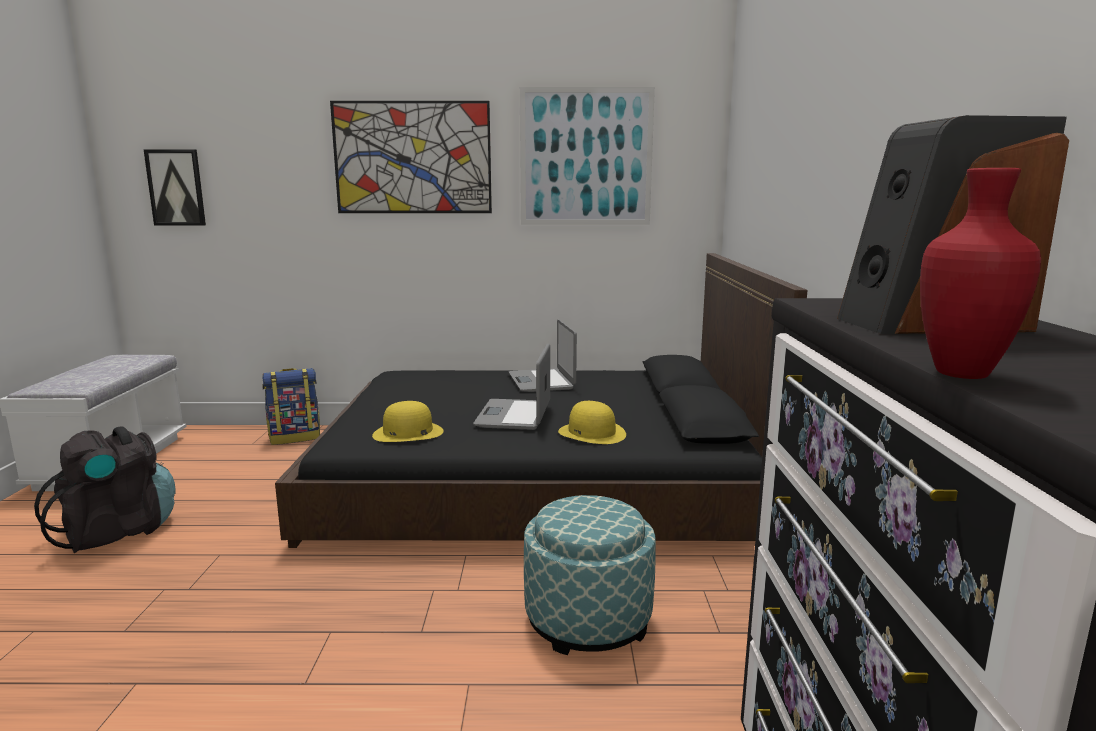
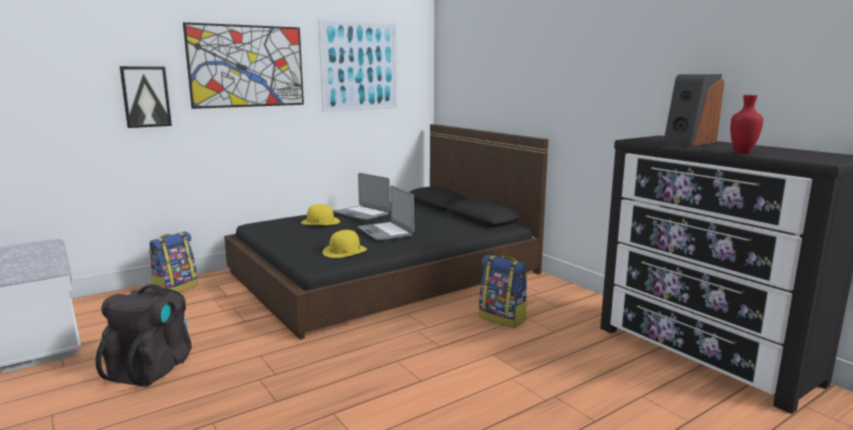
camera: 35 degrees left, 0 degrees up
picture [144,150,206,226] -> picture moved to [119,66,172,128]
ottoman [524,495,656,655] -> backpack [479,255,528,328]
yellow hat [558,401,626,444] -> yellow hat moved to [301,204,340,225]

